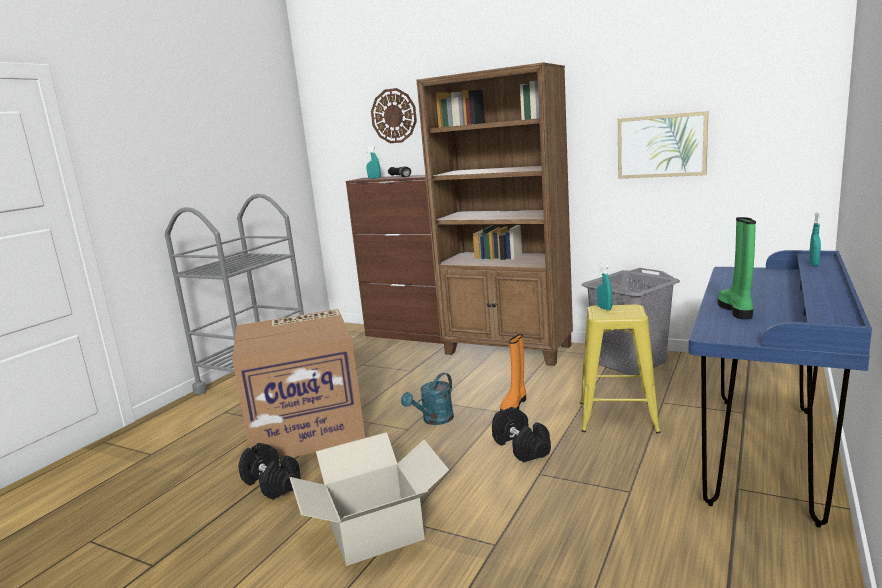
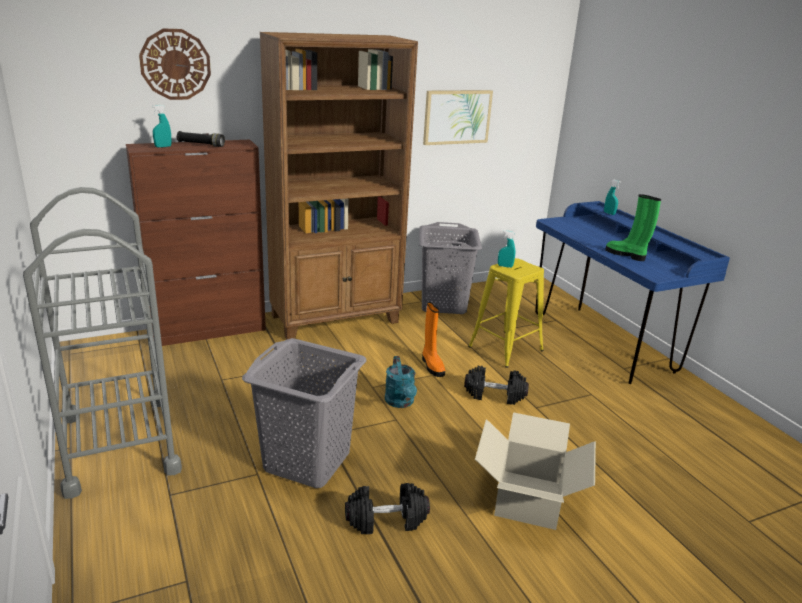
camera: 55 degrees left, 10 degrees up
cardboard box [232,309,365,460] -> grey laundry basket [242,338,366,488]

